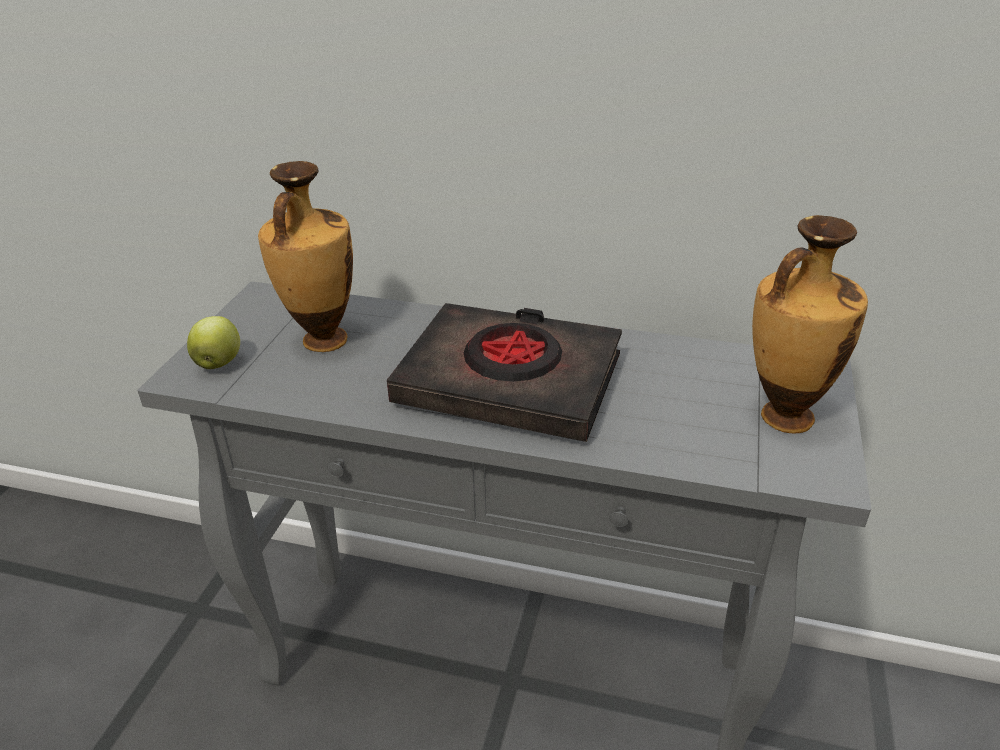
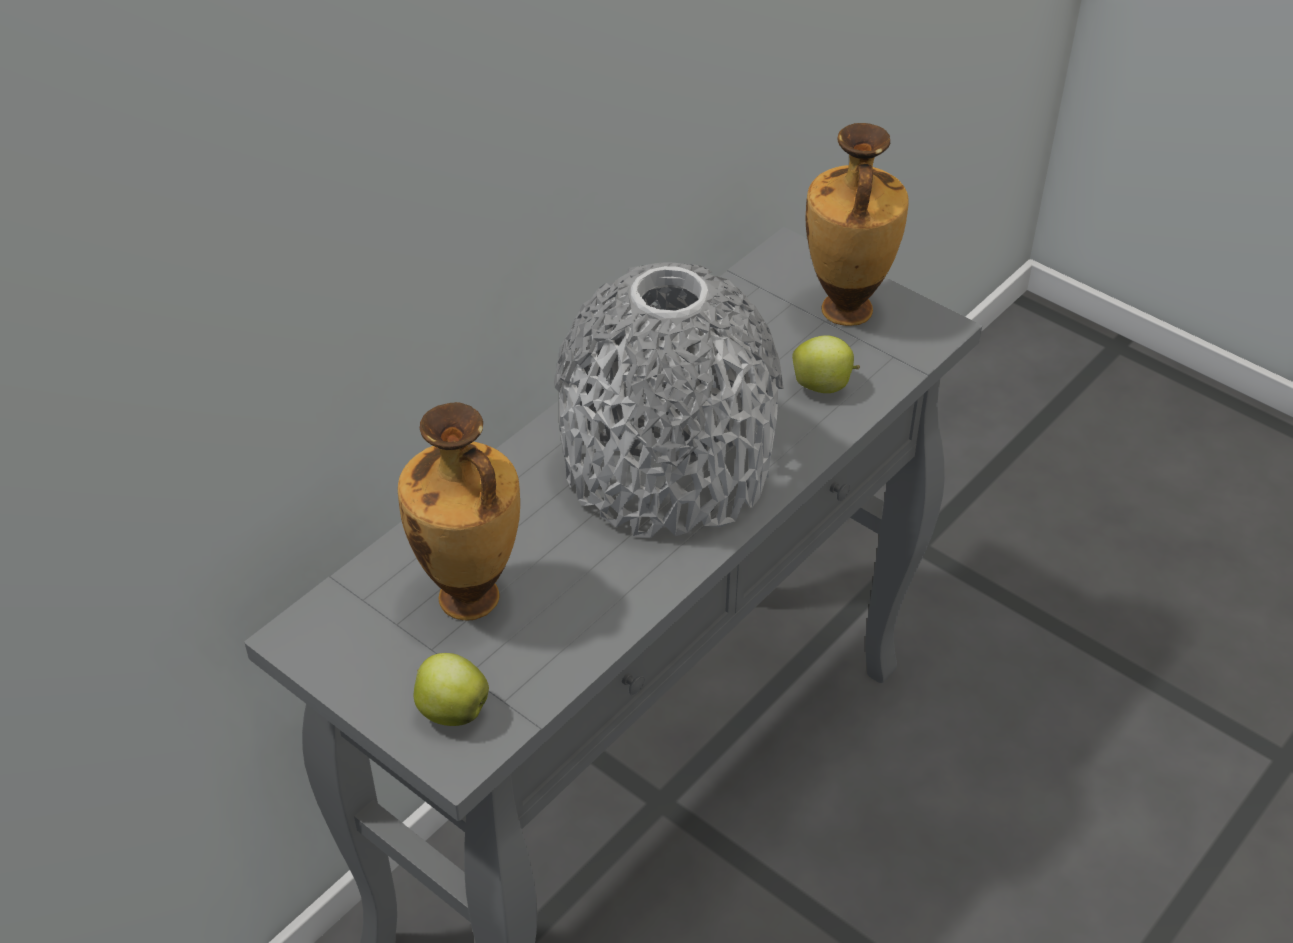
camera: 65 degrees left, 10 degrees up
black book [387,303,622,442] -> grey vase [554,262,784,538]
none -> apple [792,335,860,393]

